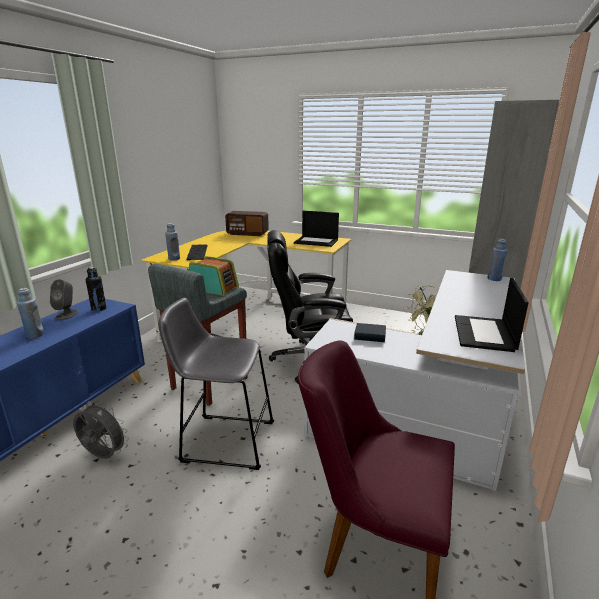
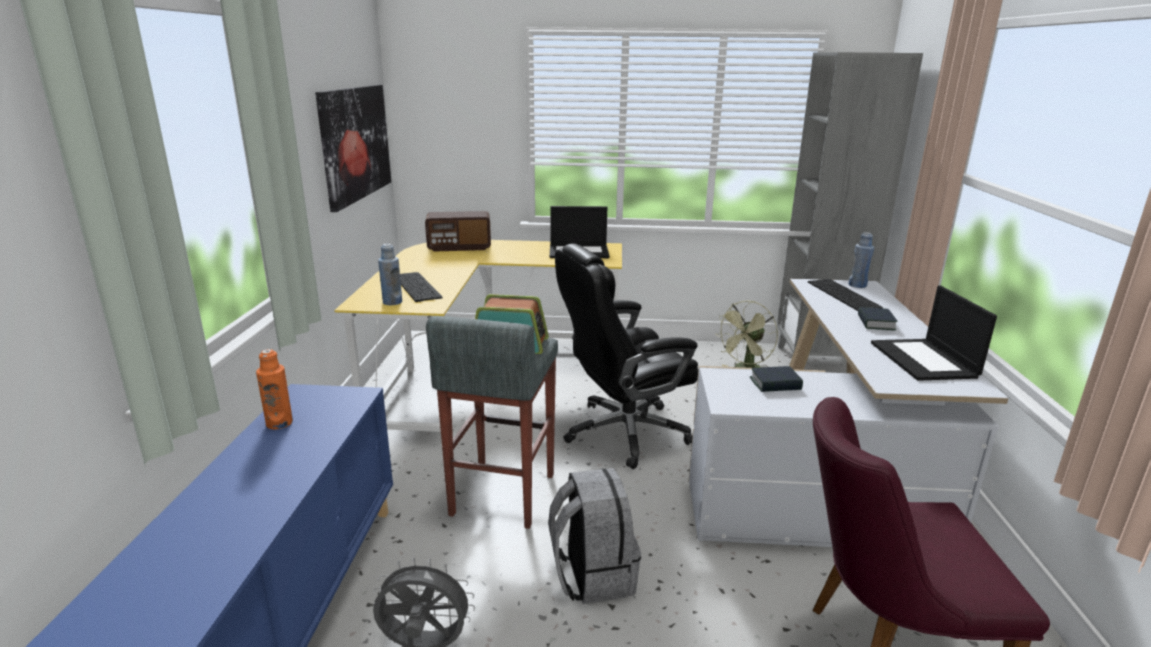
camera: 20 degrees left, 0 degrees up
blue bottle [17,288,44,339] -> none
grey speaker [50,279,79,320] -> orange bottle [256,349,293,429]
black bottle [85,267,106,312] -> none
grey stool [158,298,274,470] -> grey backpack [548,468,641,604]
none -> picture [315,85,391,212]
none -> keyboard [808,279,883,311]
none -> book [858,307,898,330]

